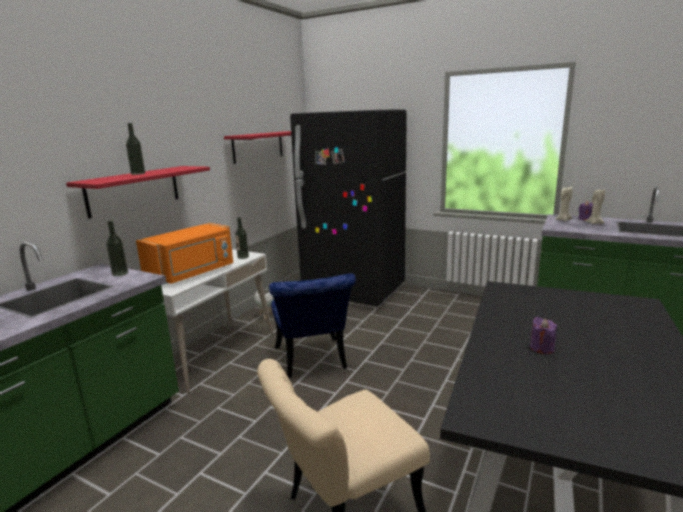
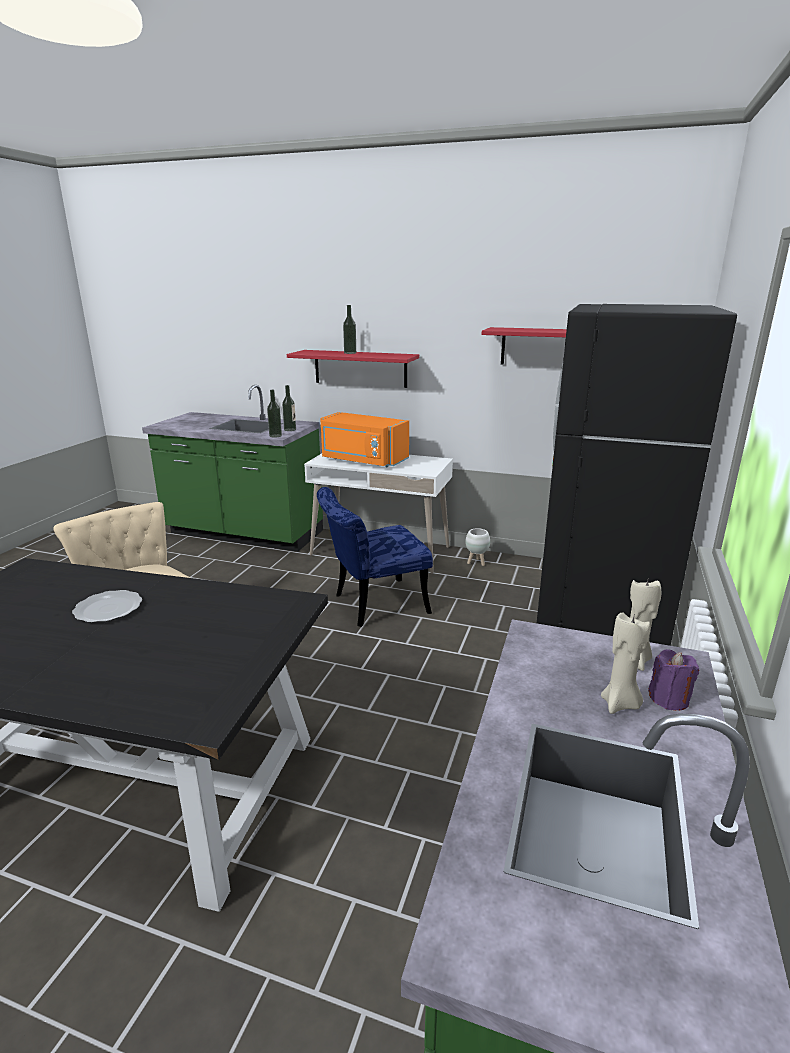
camera: 80 degrees right, 5 degrees up
bottle [235,217,249,259] -> bottle moved to [267,390,282,438]
purple candle [530,317,557,354] -> plate [72,590,142,623]

